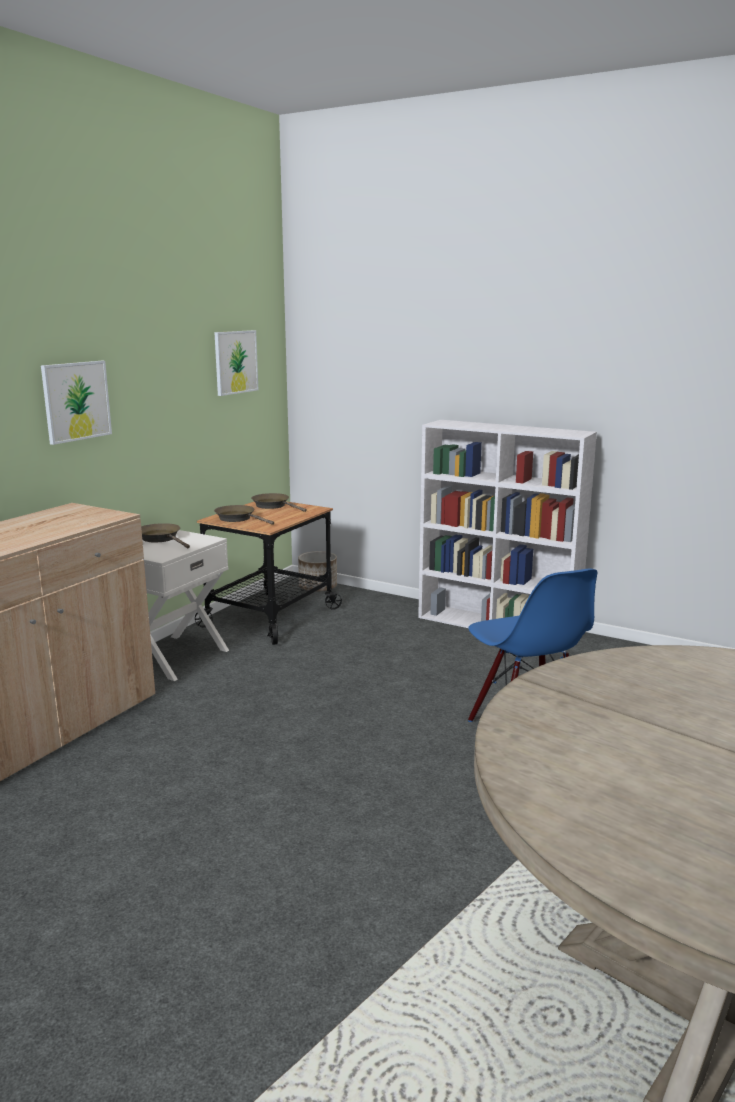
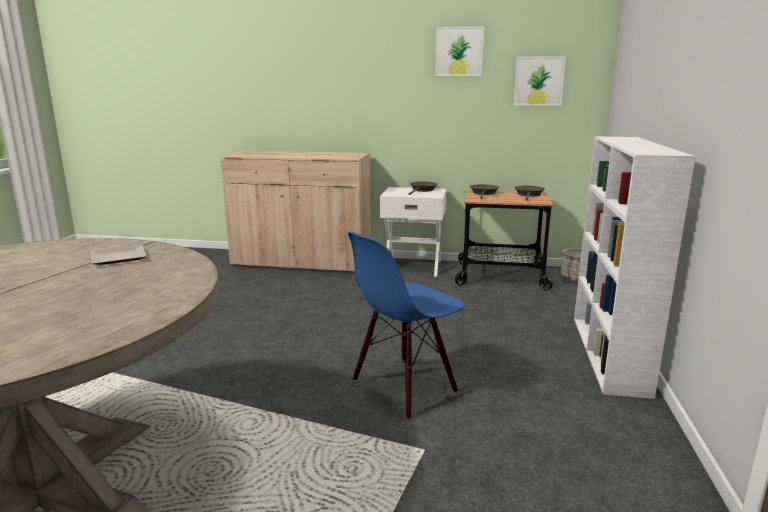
camera: 70 degrees right, 0 degrees up
picture [41,361,112,445] -> picture moved to [436,26,484,76]
none -> plate [91,244,147,265]

